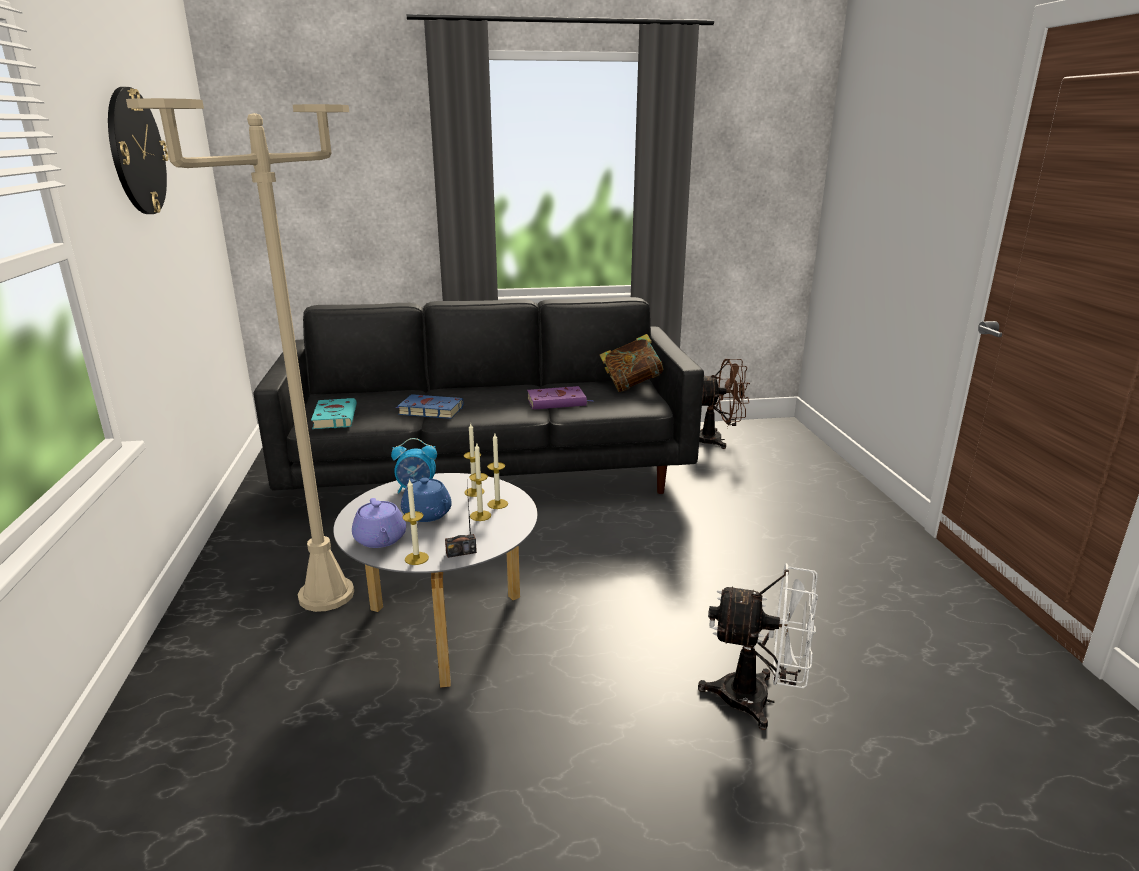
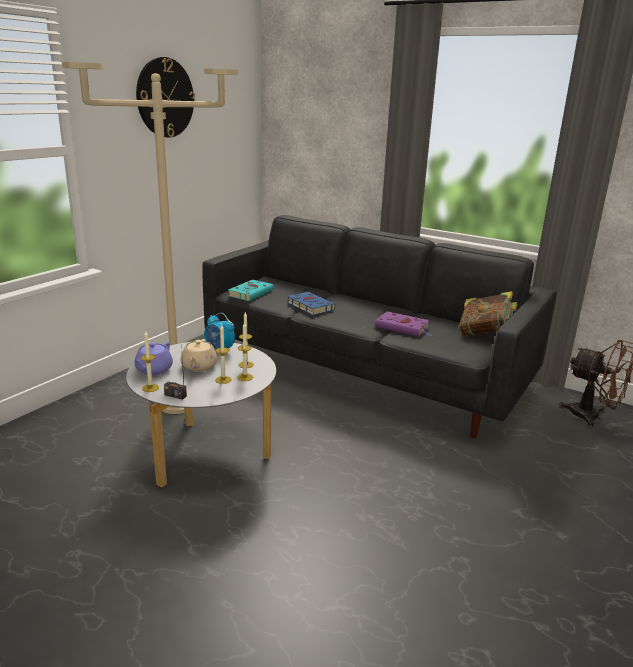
camera: 40 degrees right, 0 degrees up
blue teapot [401,478,452,522] -> beige teapot [181,339,218,372]
white fan [698,563,818,730] -> none

